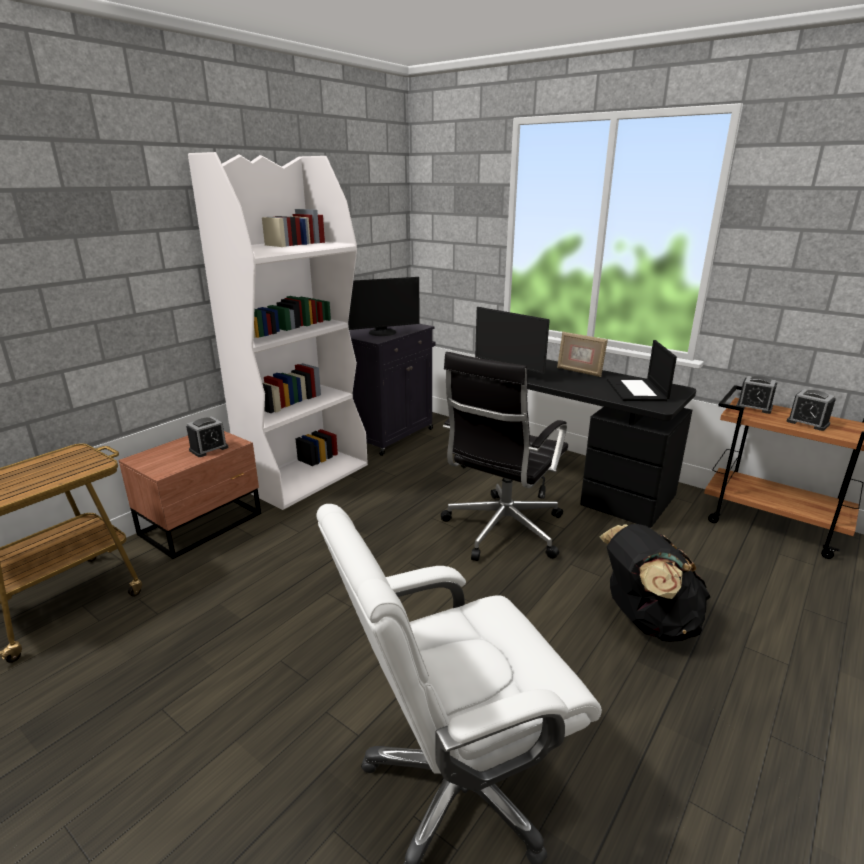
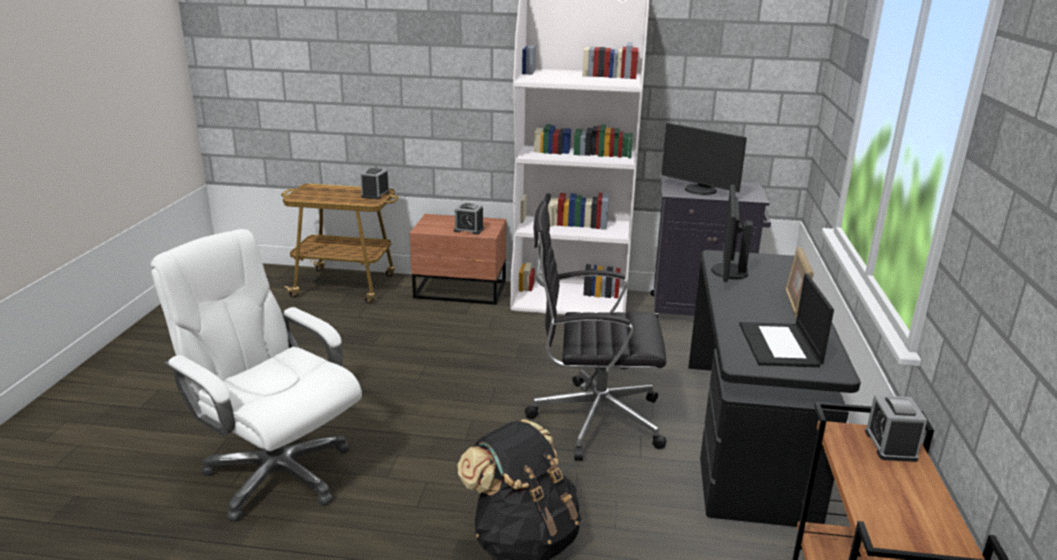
camera: 60 degrees right, 0 degrees up
laptop [607,340,677,401] -> laptop turned 60 degrees counterclockwise [739,274,834,367]
alarm clock [787,389,836,431] -> alarm clock moved to [360,168,389,200]

